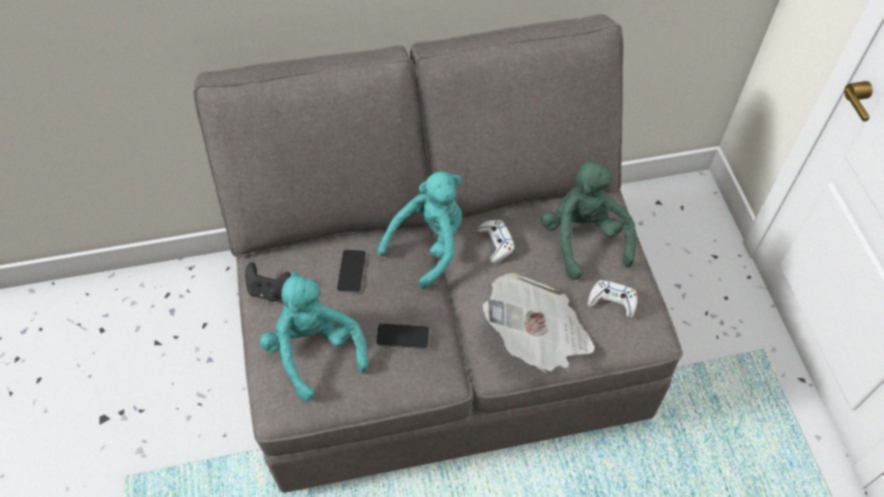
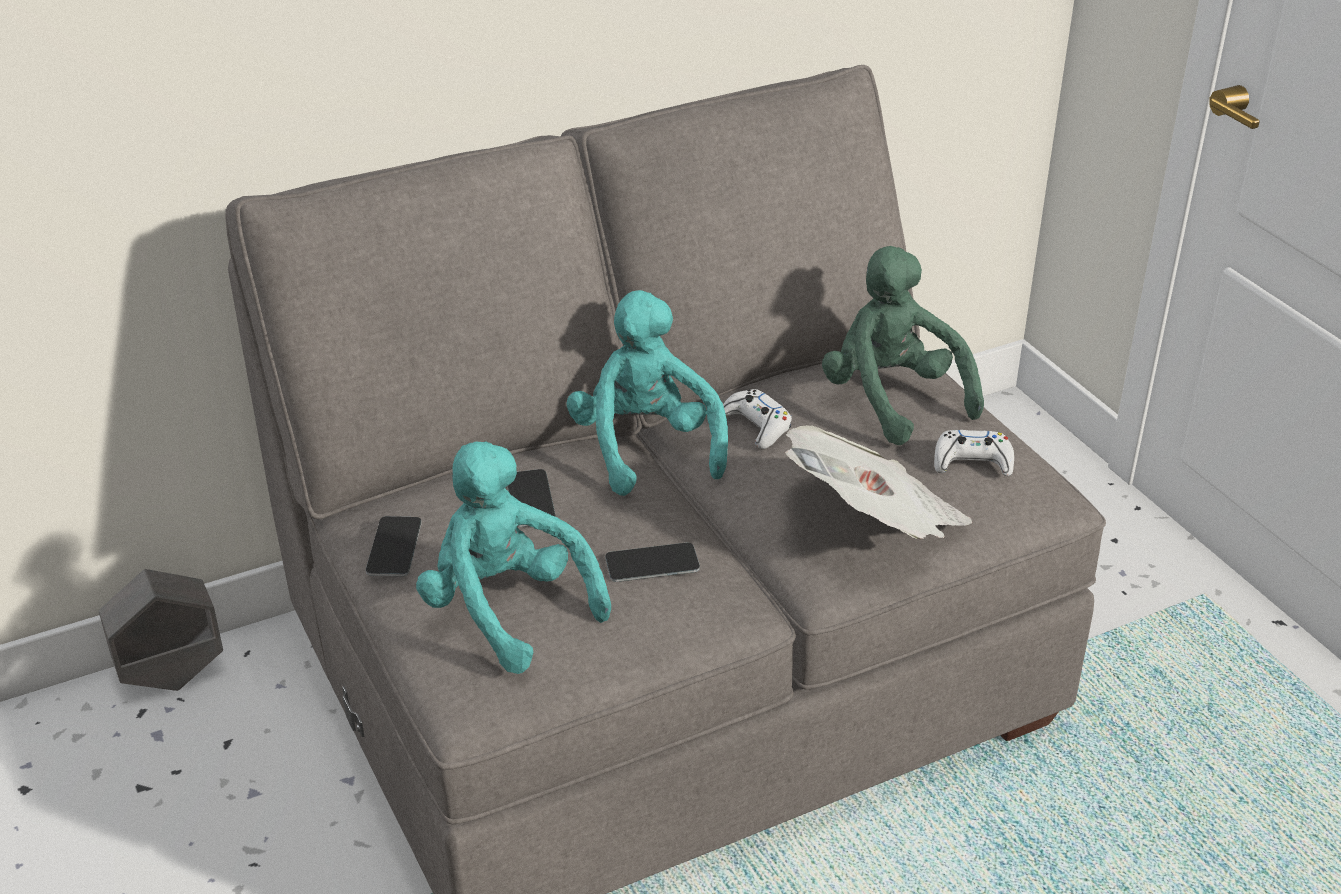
camera: 15 degrees left, 20 degrees down
black game controller [245,262,291,302] -> phone [366,516,422,576]
turquoise plush toy [377,172,462,289] -> turquoise plush toy turned 45 degrees counterclockwise [566,290,728,496]
none -> grey planter [99,569,223,691]

